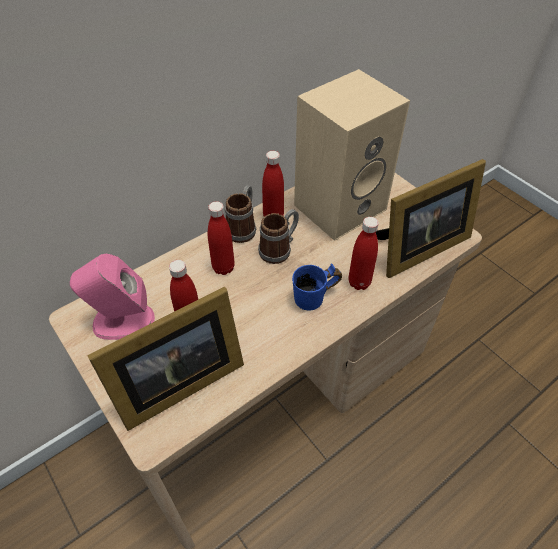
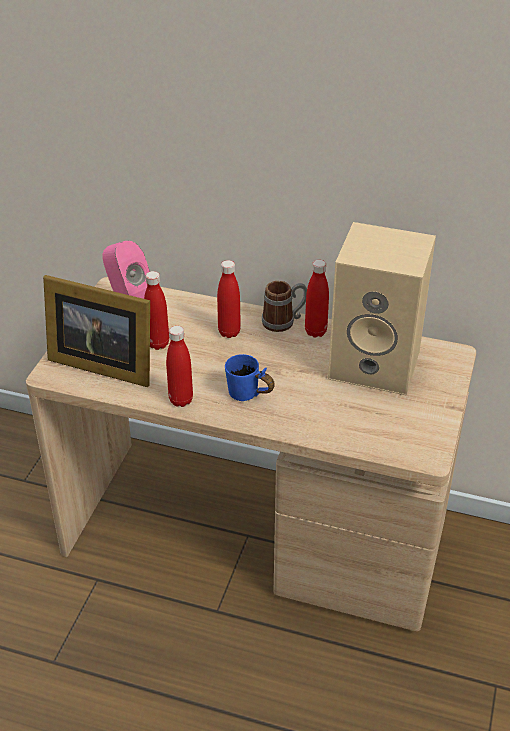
camera: 55 degrees right, 10 degrees down
mug [258,209,299,264] -> none
red bottle [348,217,379,290] -> red bottle moved to [166,326,193,407]
picture frame [376,159,486,278] -> none

